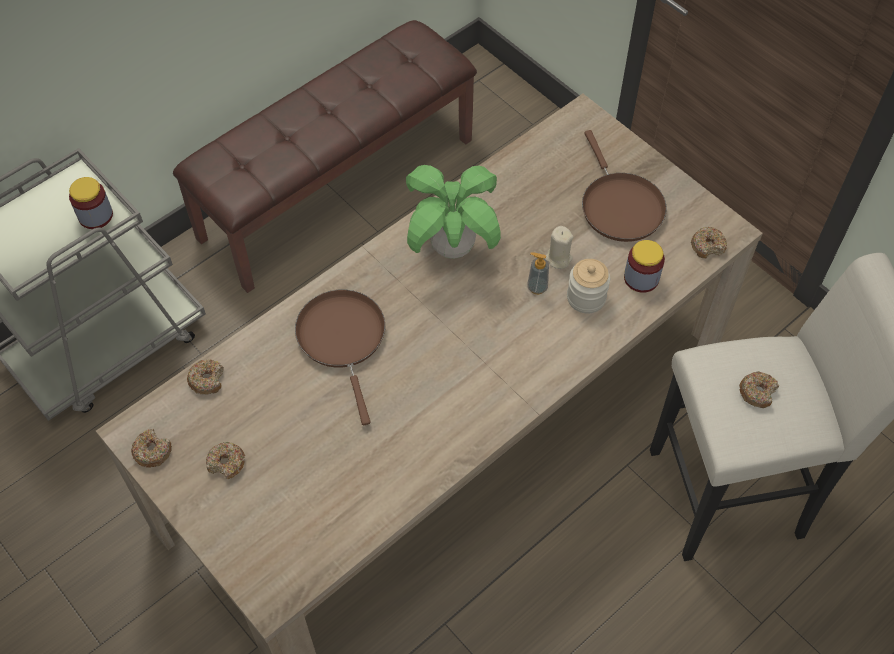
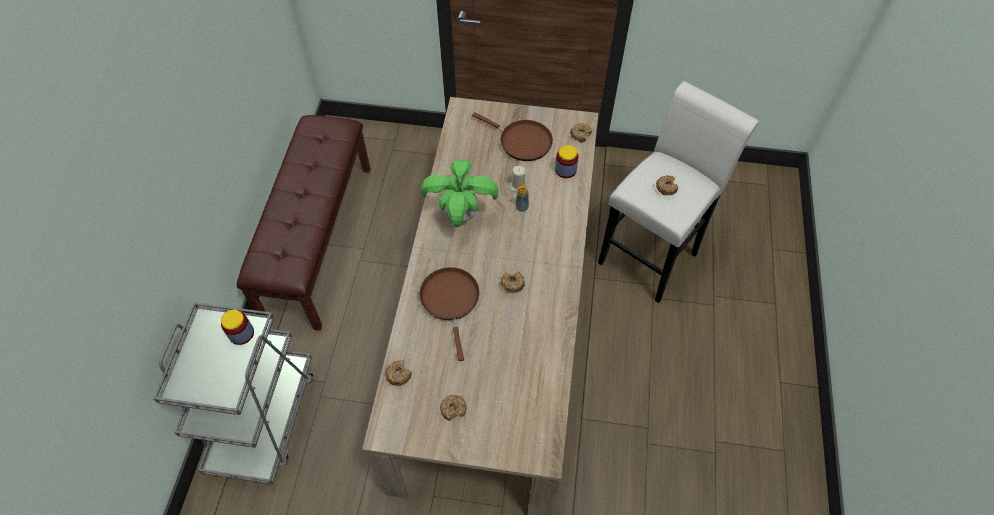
camera: 40 degrees left, 0 degrees up
donut [131,429,172,467] -> donut moved to [501,271,525,293]
brown frying pan [295,290,385,425] -> brown frying pan turned 45 degrees clockwise [419,267,479,361]
jar [567,259,610,313] -> none

